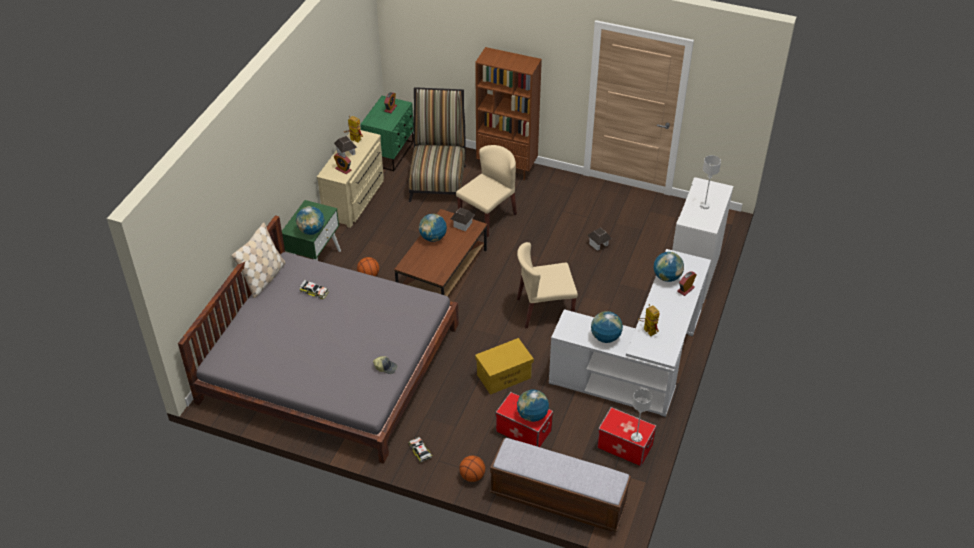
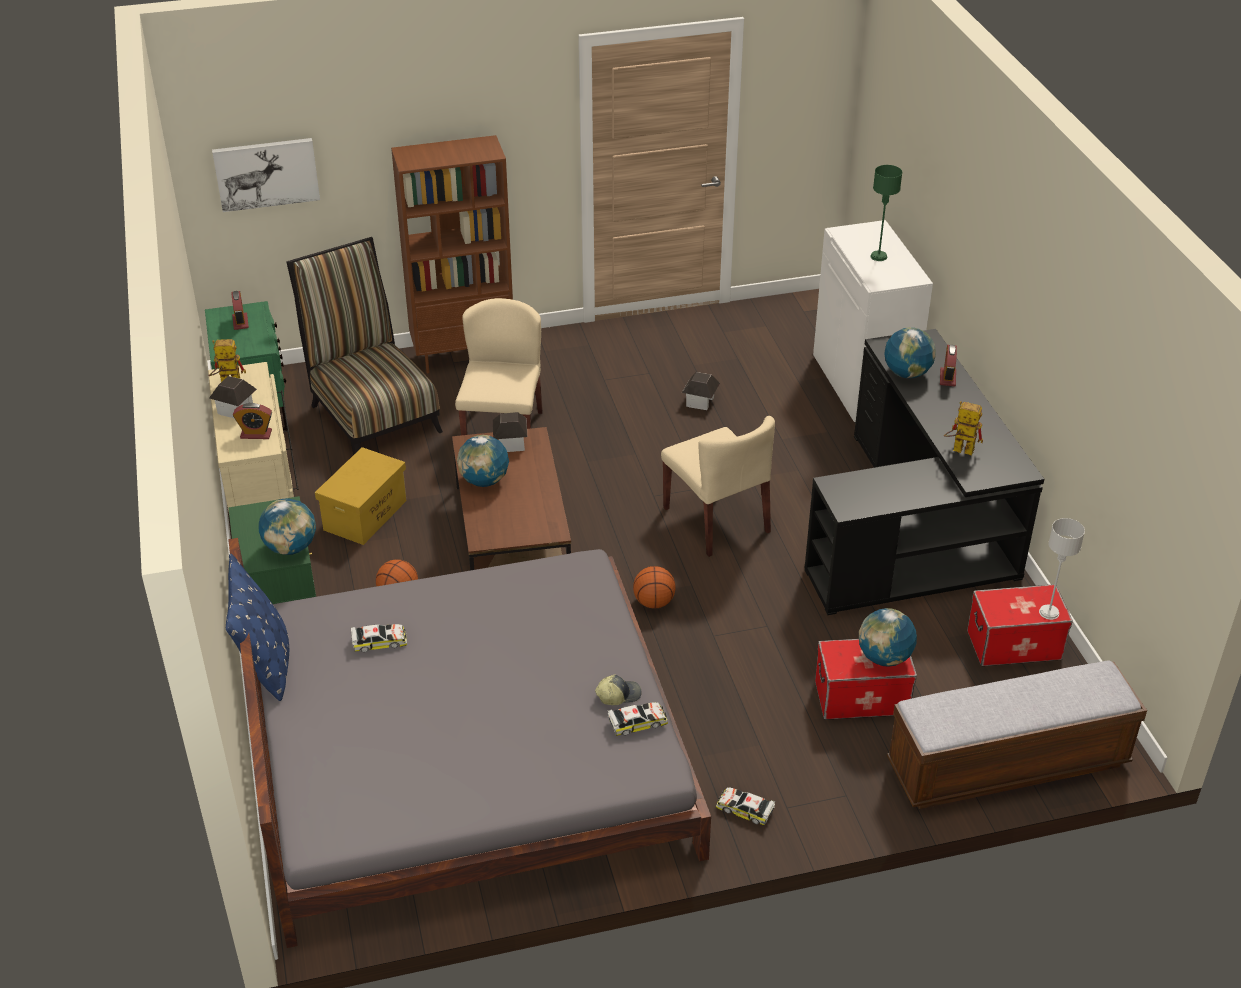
camera: 35 degrees left, 5 degrees down
beige pillow [232,222,285,298] -> blue pillow [226,554,289,701]
basketball [459,456,485,482] -> basketball moved to [633,566,676,609]
yellow storage box [475,338,534,395] -> yellow storage box moved to [315,447,406,545]
beige chair [517,242,578,328] -> beige chair turned 75 degrees counterclockwise [661,416,775,557]
white desk [549,249,711,417] -> black desk [804,329,1044,615]
globe [591,311,623,343] -> none
grey table lamp [700,155,721,209] -> green table lamp [870,165,902,261]
none -> picture [212,138,320,212]
none -> toy car [608,702,668,736]

